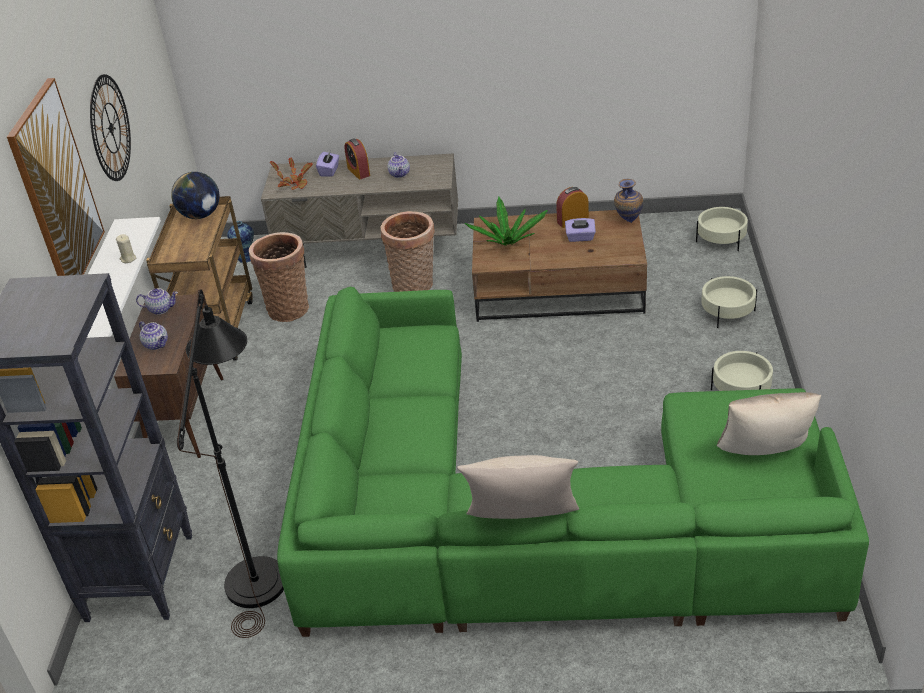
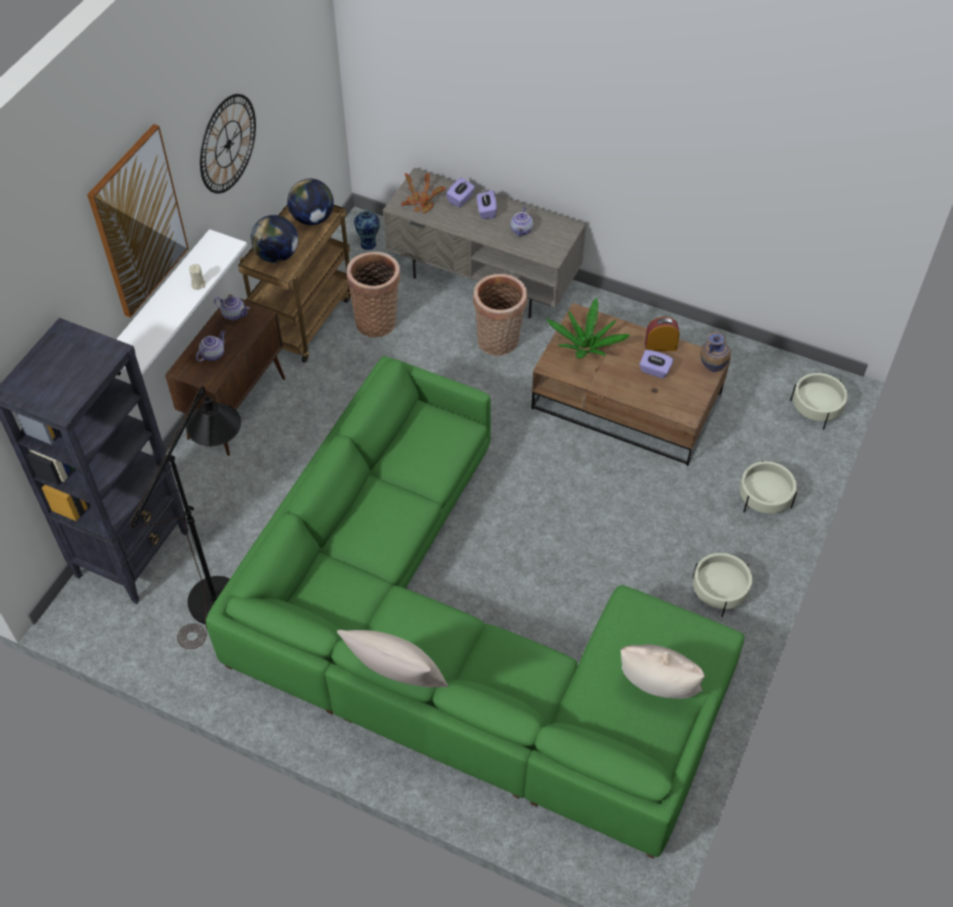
camera: 20 degrees right, 15 degrees up
teapot [139,321,168,350] -> teapot turned 120 degrees counterclockwise [196,331,225,362]
alarm clock [344,138,370,180] -> purple tissue box [477,190,497,219]
none -> globe [250,215,298,263]

